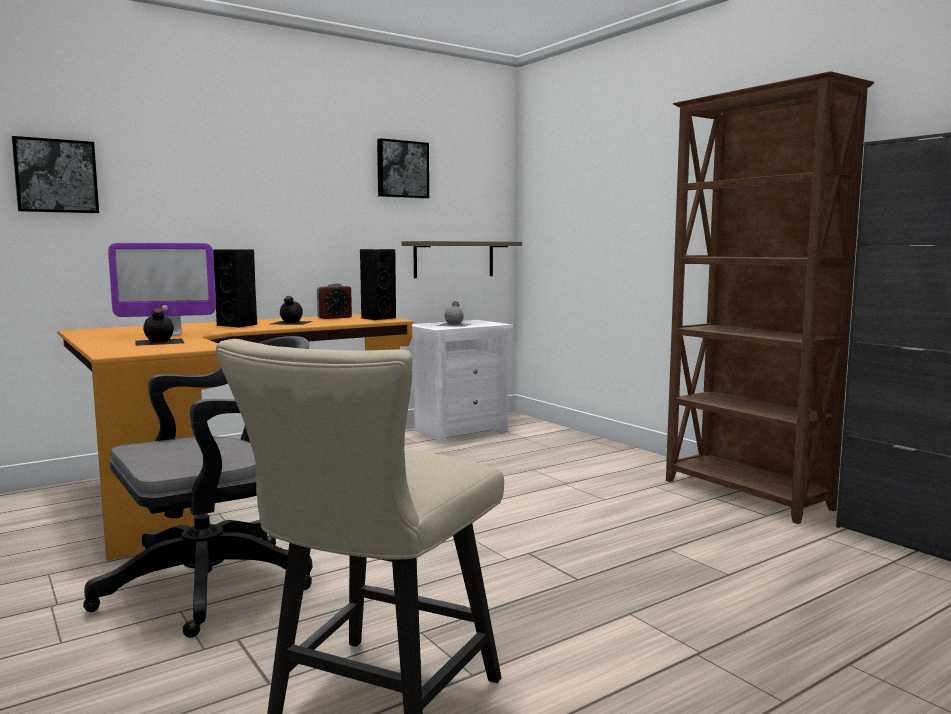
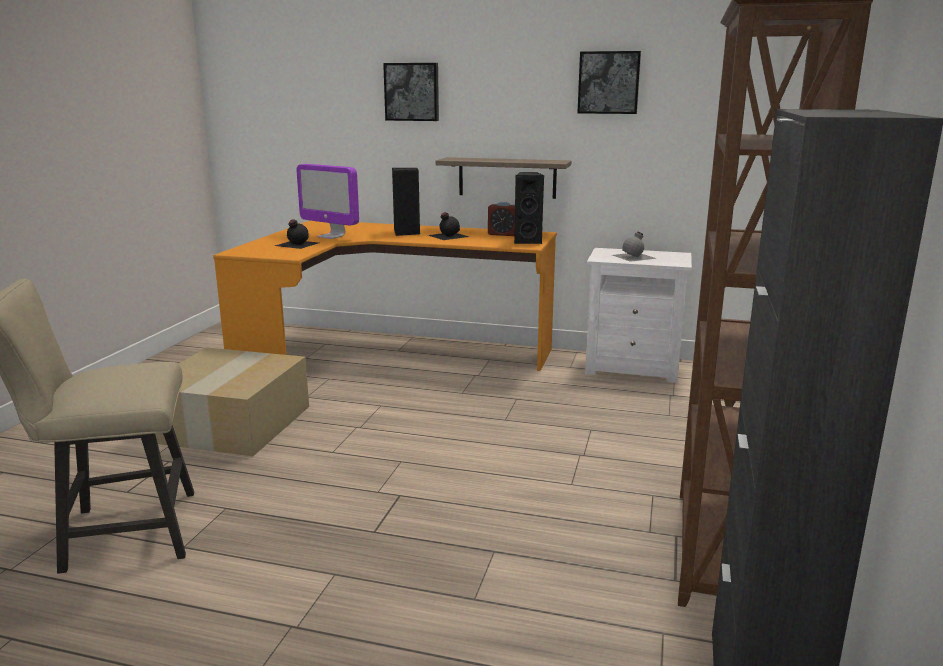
camera: 50 degrees right, 10 degrees up
picture [11,136,99,213] -> picture moved to [383,63,439,121]
black office chair [83,336,312,638] -> cardboard box [155,348,309,456]
shelf [402,241,522,278] -> shelf moved to [436,157,571,199]

